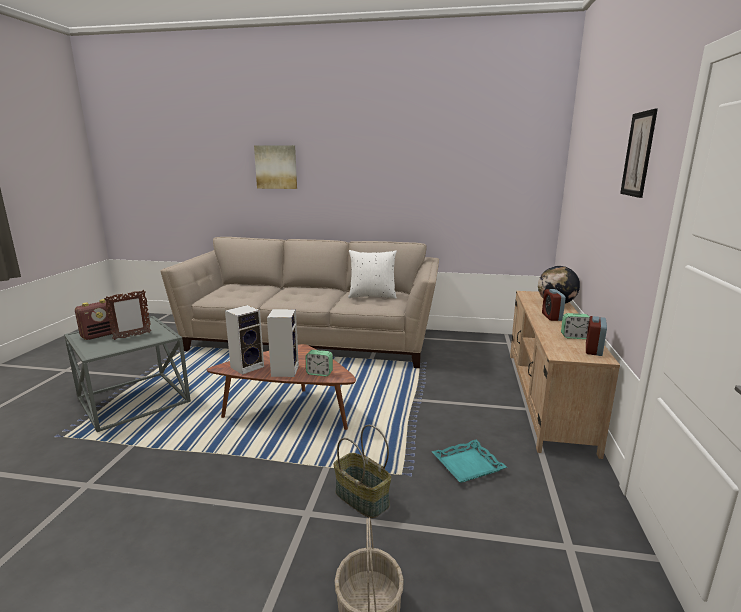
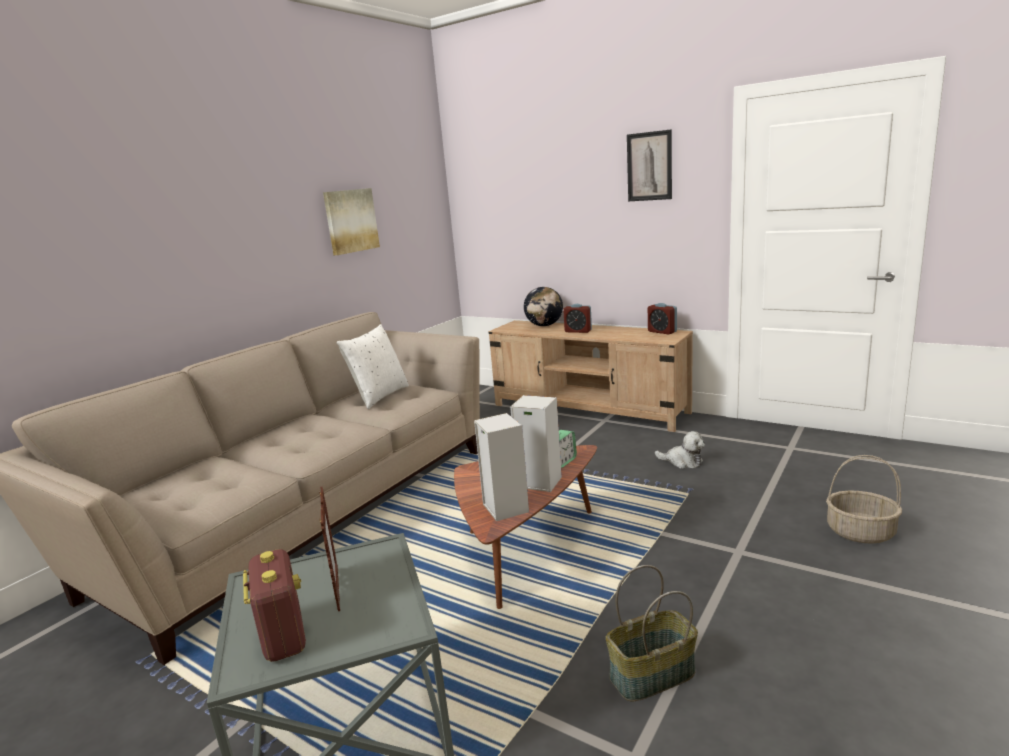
camera: 65 degrees left, 0 degrees up
picture [254,145,297,189] -> picture moved to [323,188,380,255]
basket [334,425,391,518] -> basket moved to [606,565,698,702]
turquoise tray [432,440,507,483] -> plush toy [655,431,705,469]
alarm clock [561,313,590,339] -> none

